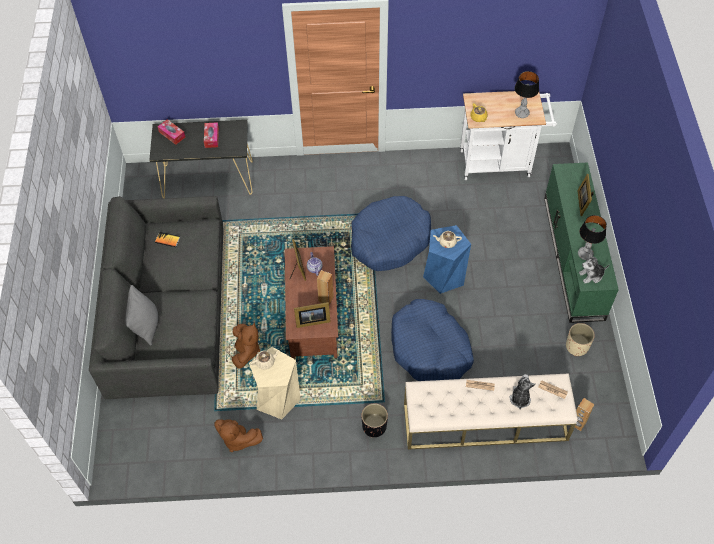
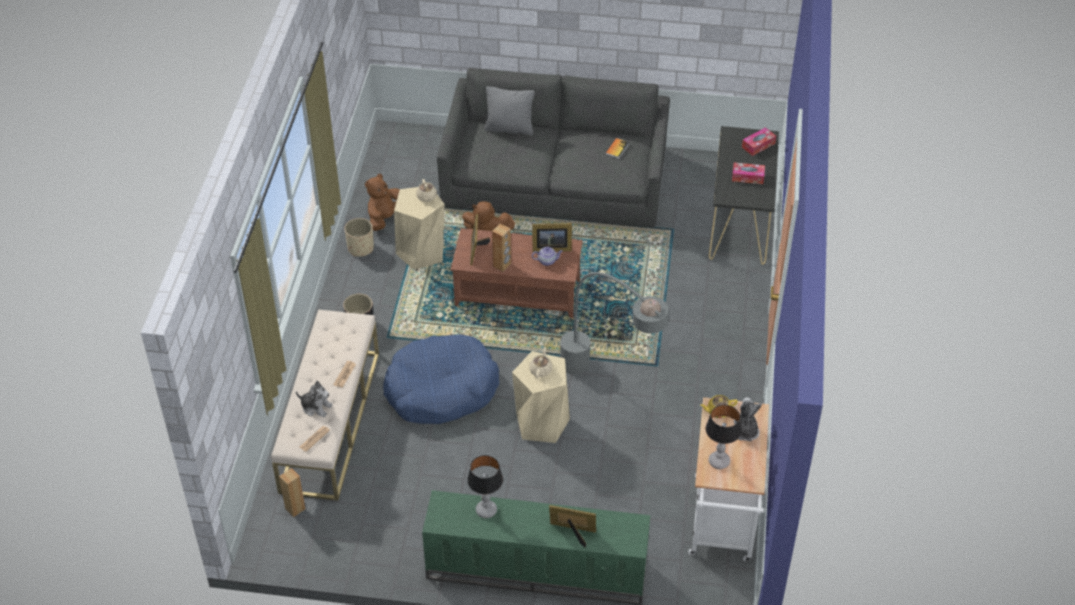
camera: 100 degrees right, 10 degrees down
blue dog bed [351,196,431,271] -> grey floor lamp [560,241,668,375]
blue stool [423,225,471,294] -> beige stool [512,351,570,443]
beige planter [566,323,595,356] -> beige planter moved to [344,218,374,257]
plush toy [579,253,609,284] -> plush toy moved to [734,397,762,442]

